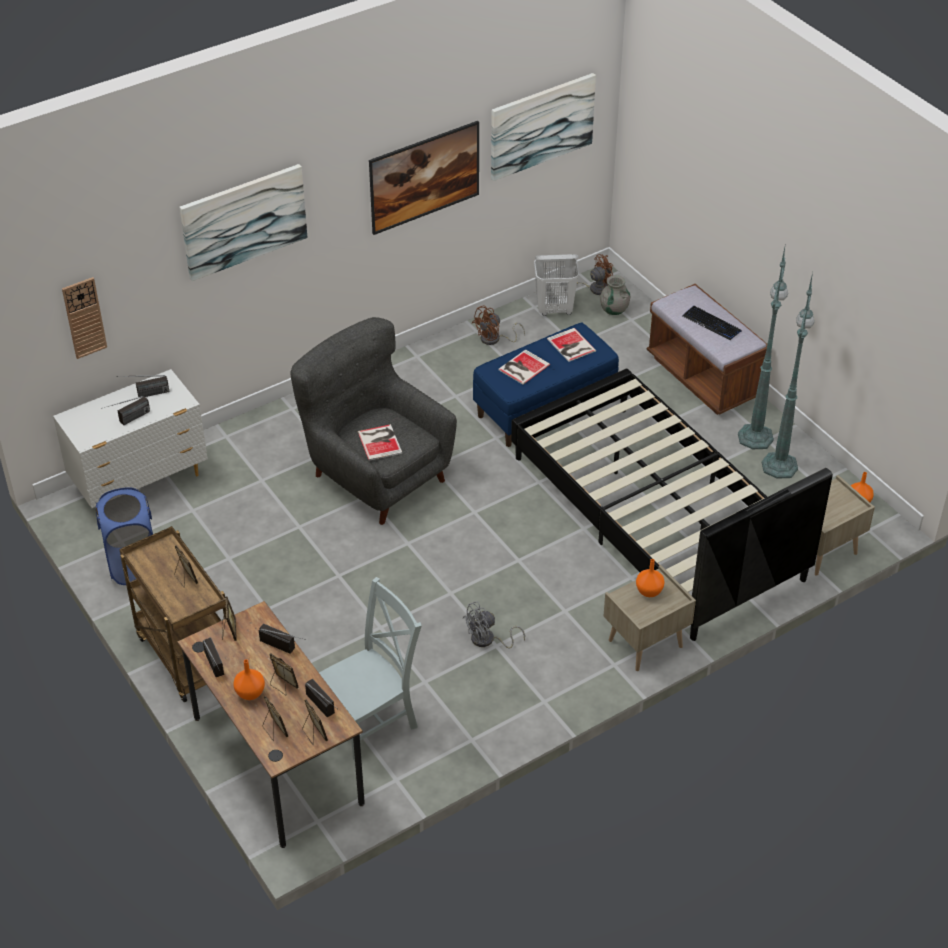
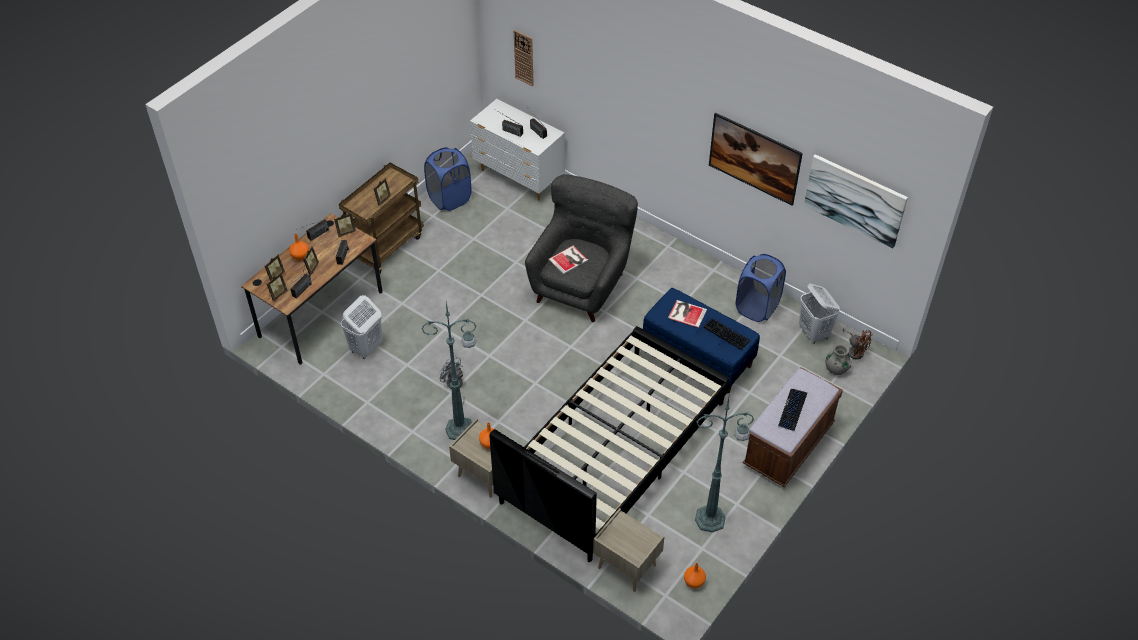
camera: 70 degrees right, 5 degrees up
picture [180,164,307,281] -> none
grey chair [319,577,422,761] -> white laundry basket [341,295,383,359]
brown fan [472,305,525,345] -> blue laundry basket [736,254,786,322]
book [547,328,596,362] -> keyboard [703,318,751,351]
green floor lamp [738,243,788,449] -> green floor lamp moved to [422,302,476,440]

